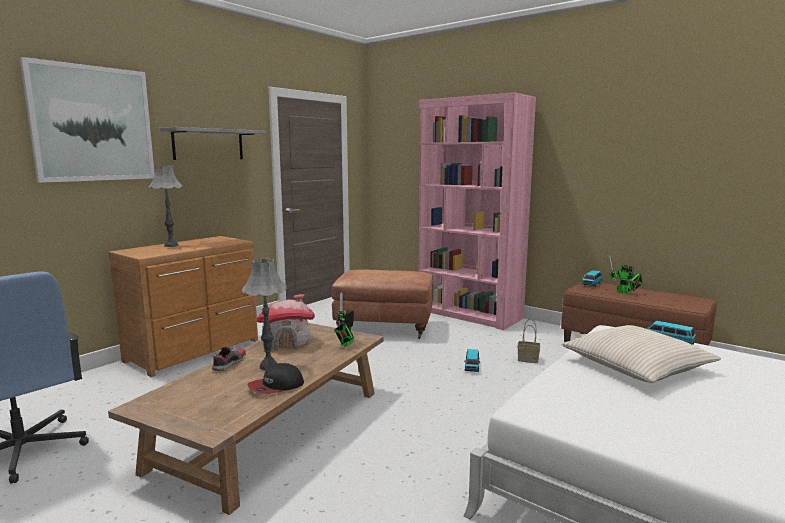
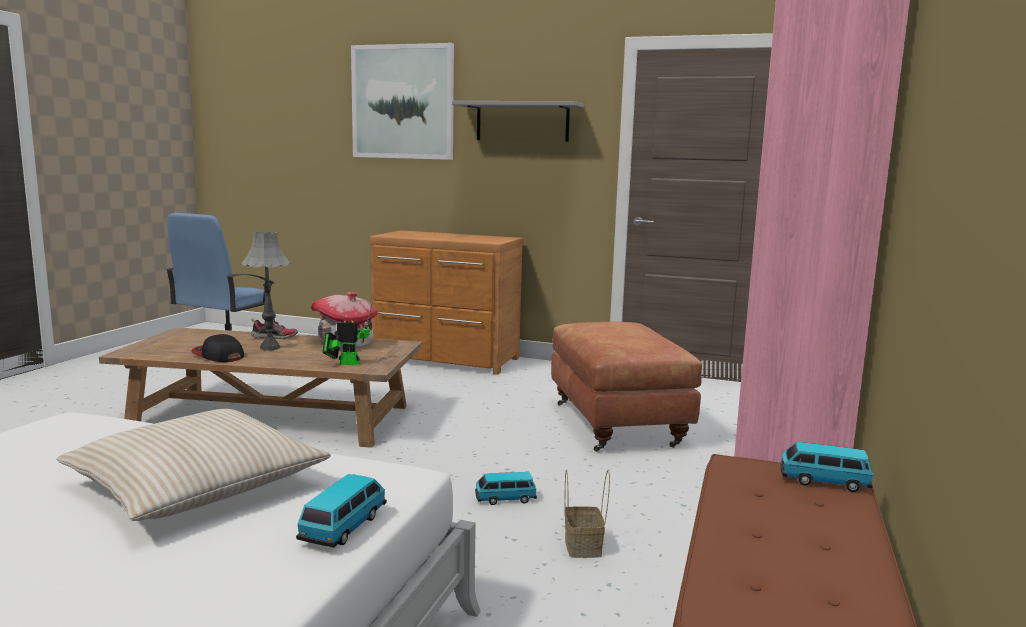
camera: 70 degrees right, 0 degrees up
grey table lamp [148,166,183,247] -> none
toy robot [609,255,642,294] -> none

